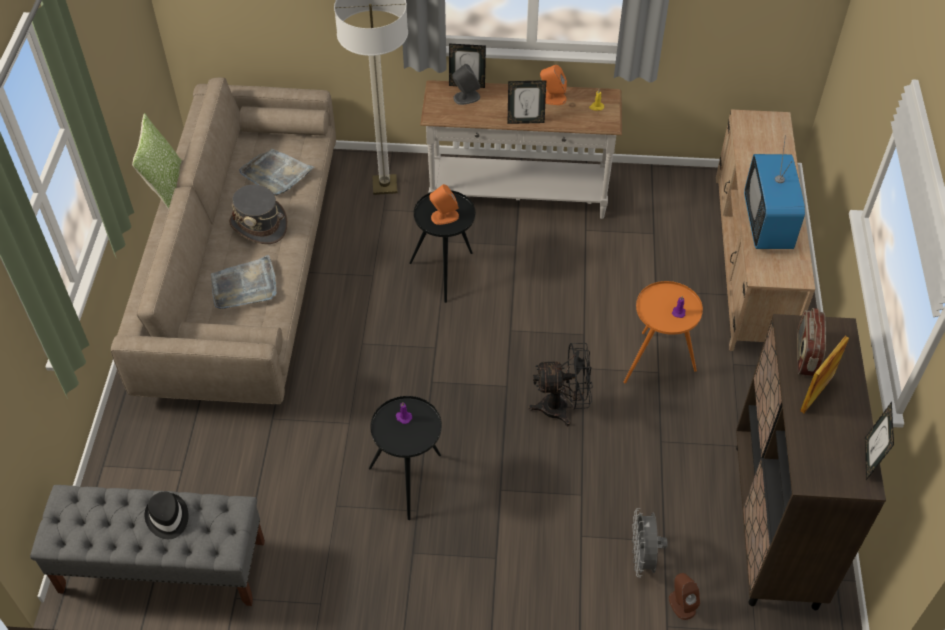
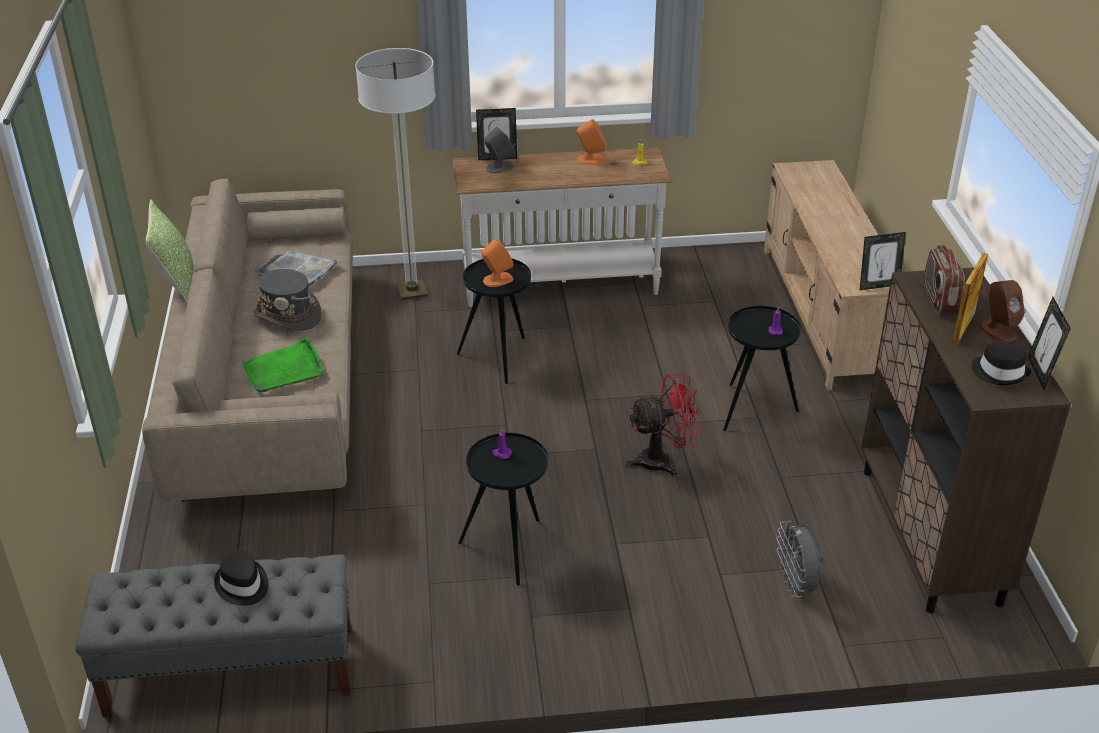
camera: 10 degrees left, 15 degrees down
grey tray [211,255,277,309] -> green tray [242,337,324,393]
picture frame [507,80,546,124] -> picture frame moved to [860,232,906,290]
black fan [528,343,593,427] -> red fan [626,374,702,477]
orange side table [624,281,703,383] -> black side table [723,306,801,431]
brown speaker [669,573,700,620] -> brown speaker moved to [979,280,1025,342]
television [744,135,805,249] -> none
none -> black hat [972,343,1031,385]

